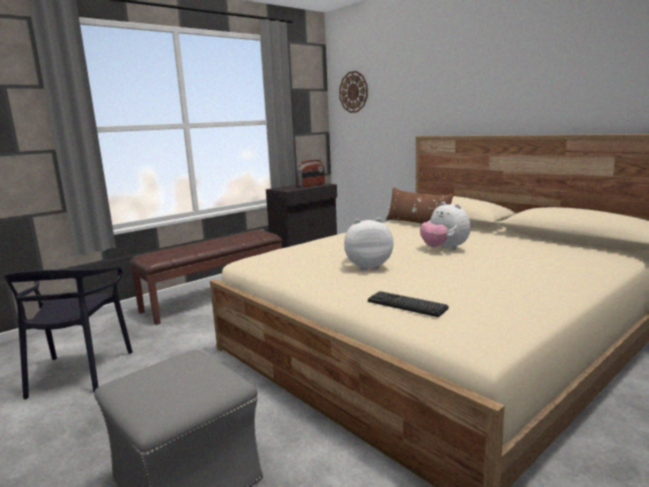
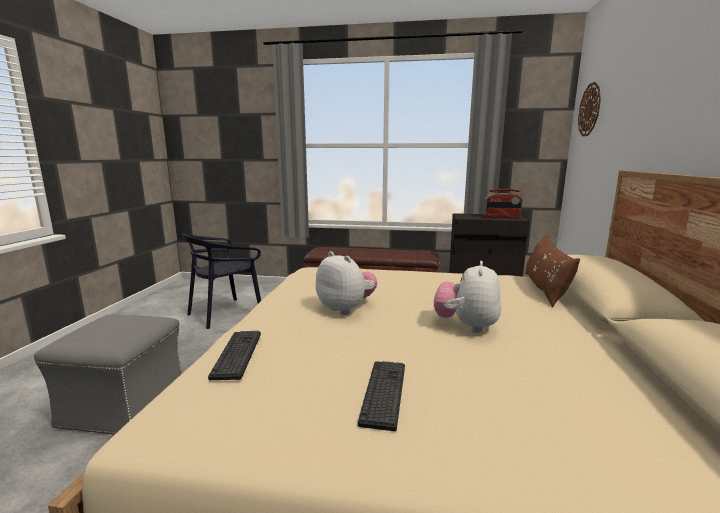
camera: 50 degrees right, 0 degrees up
none -> keyboard [358,361,405,431]

